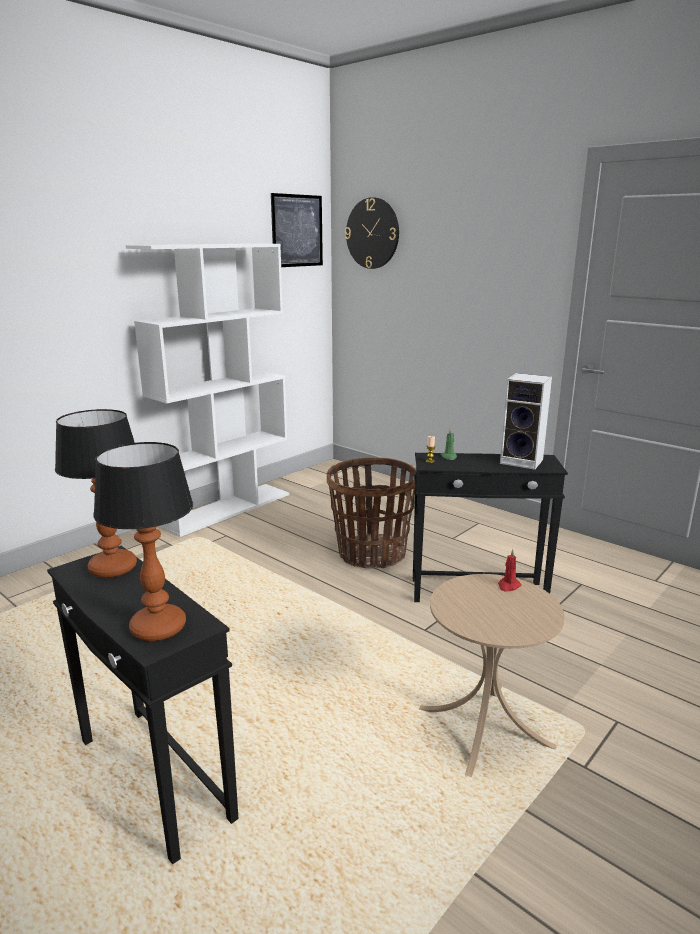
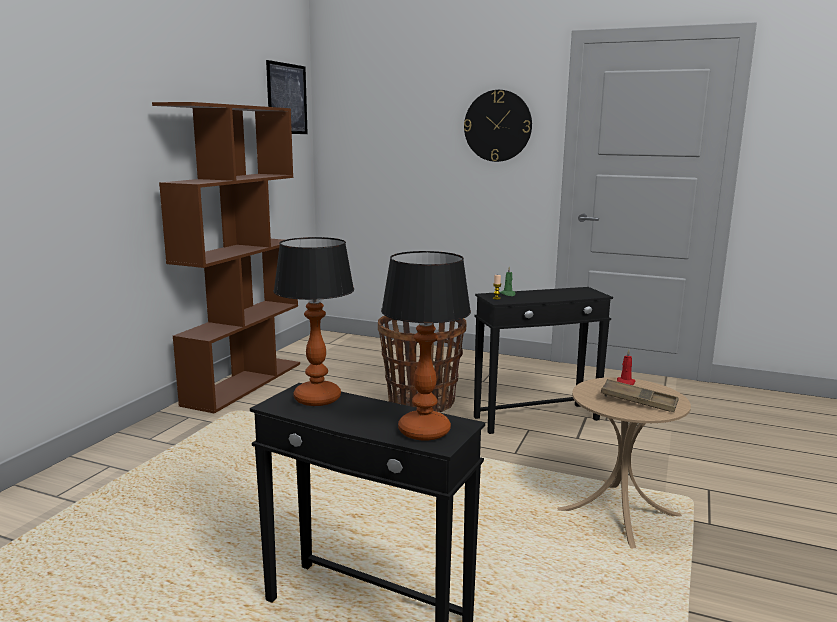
camera: 20 degrees left, 5 degrees down
white bookcase [126,243,289,537] -> brown bookcase [152,102,300,414]
wall clock [345,197,399,269] -> wall clock moved to [464,90,532,162]
speaker [500,373,552,470] -> none
none -> brown tray [601,379,679,412]

